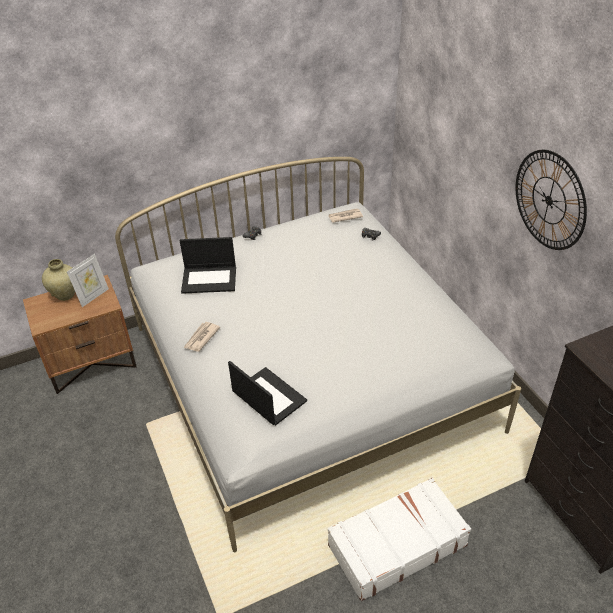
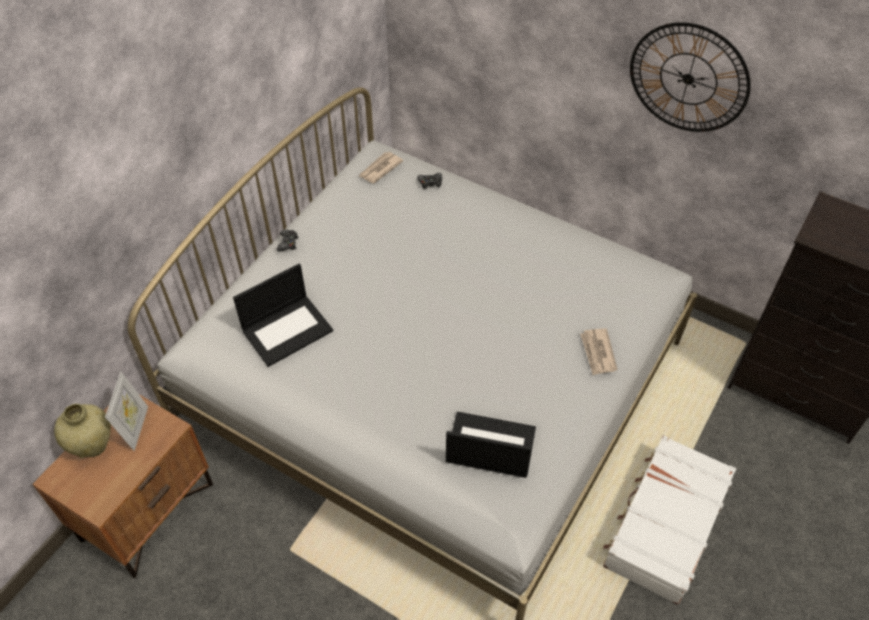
camera: 35 degrees left, 10 degrees up
newspaper [184,322,220,352] -> newspaper moved to [580,328,617,375]

